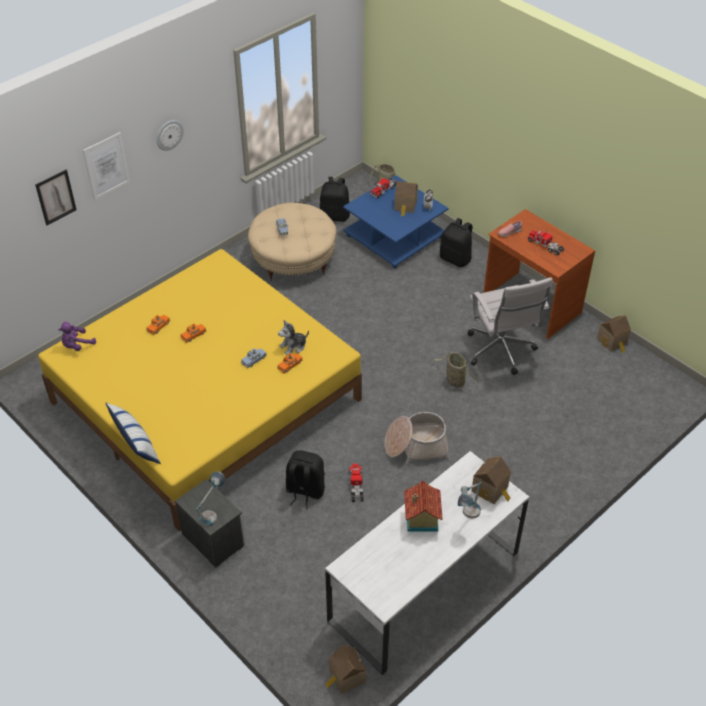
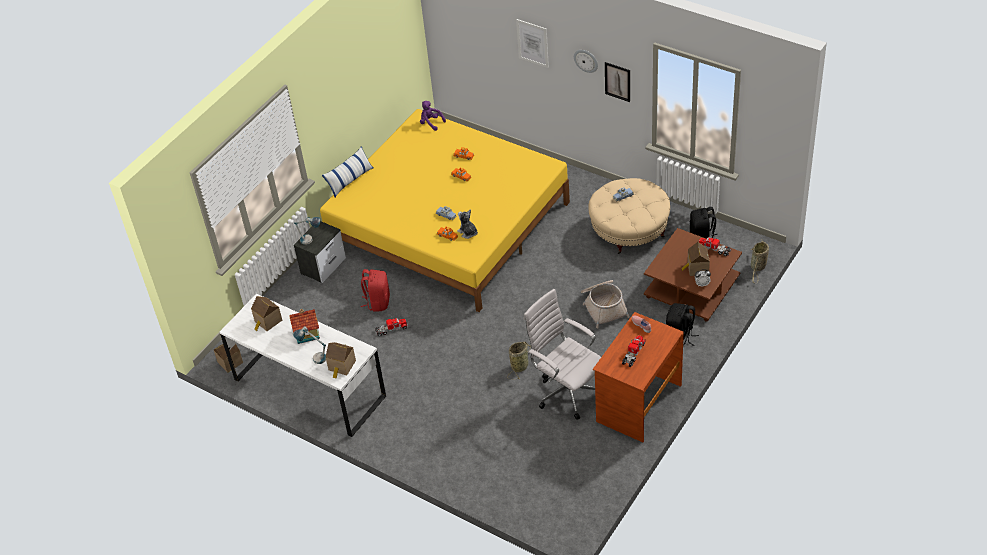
camera: 80 degrees right, 0 degrees up
picture [35,170,76,225] -> picture moved to [605,62,630,102]
black backpack [286,450,325,509] -> red backpack [361,269,390,312]
blue coffee table [343,175,448,268] -> brown coffee table [644,228,742,322]
basket [384,412,450,464] -> basket moved to [581,280,630,328]
white office chair [467,277,553,375] -> white office chair turned 75 degrees clockwise [524,289,601,420]
toy house [597,315,631,353] -> toy house moved to [251,296,282,331]

